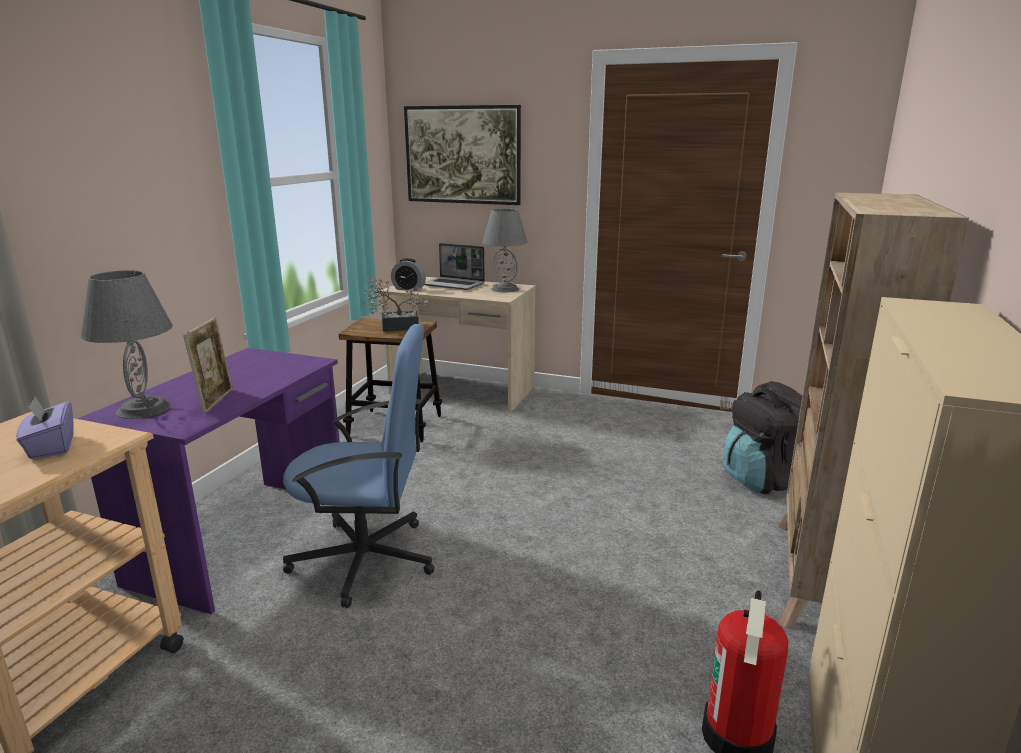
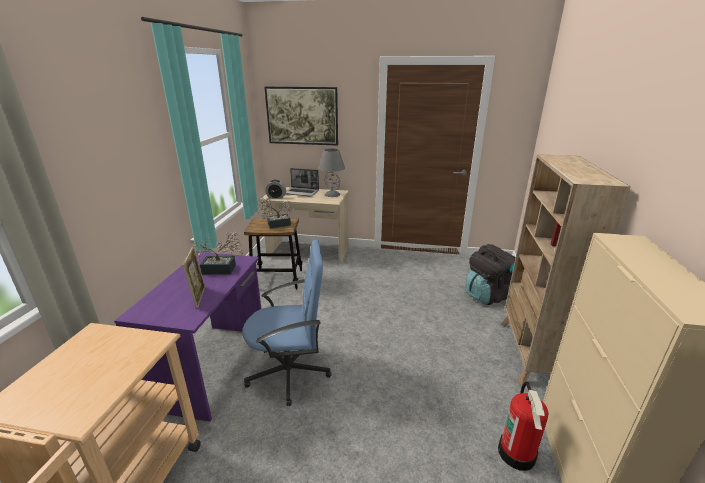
camera: 10 degrees left, 5 degrees up
purple tissue box [16,397,74,459] -> none
grey table lamp [81,270,173,419] -> none
none -> potted plant [195,232,243,274]

